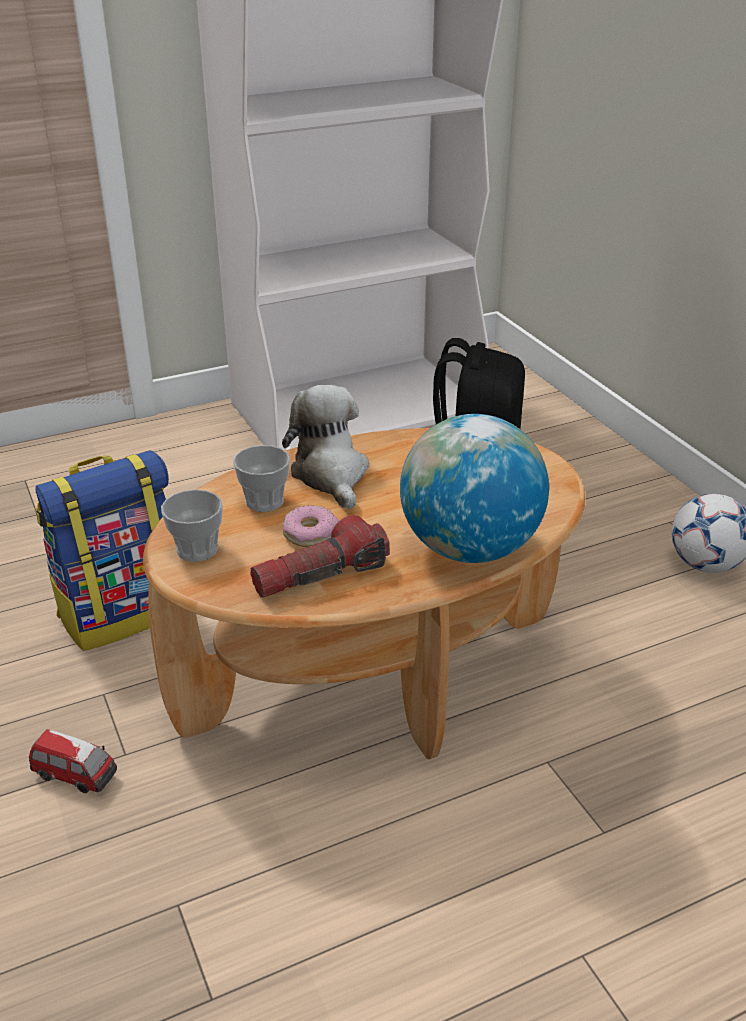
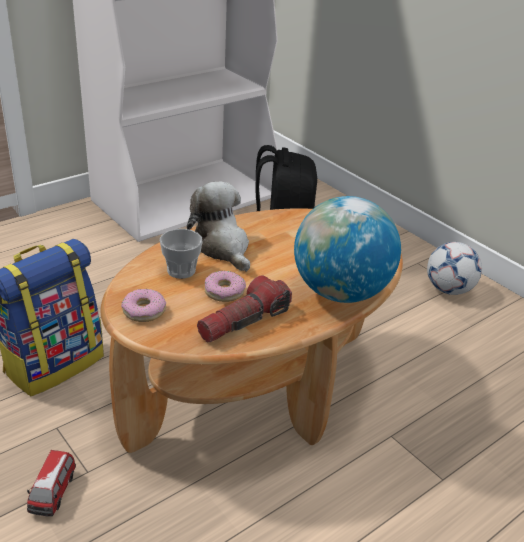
camera: 15 degrees left, 0 degrees up
toy car [29,729,117,793] -> toy car turned 90 degrees clockwise [27,450,76,517]
cup [161,489,223,562] -> donut [121,289,166,322]

